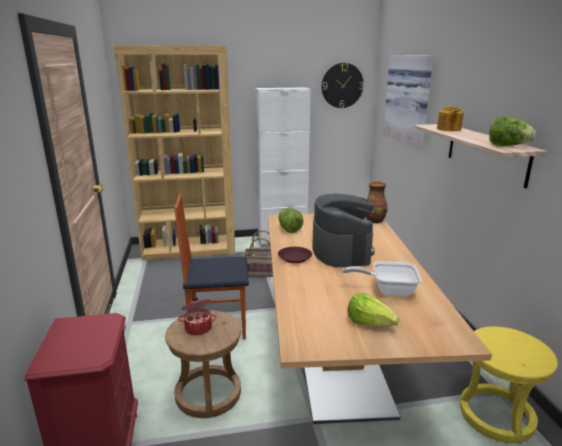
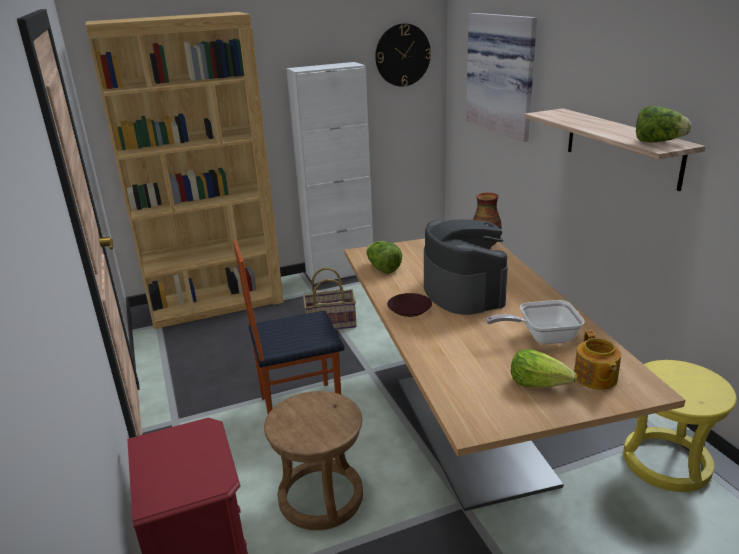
camera: 10 degrees left, 5 degrees up
cooking pot [178,297,217,335] -> none
teapot [437,106,464,131] -> teapot moved to [574,331,621,390]

